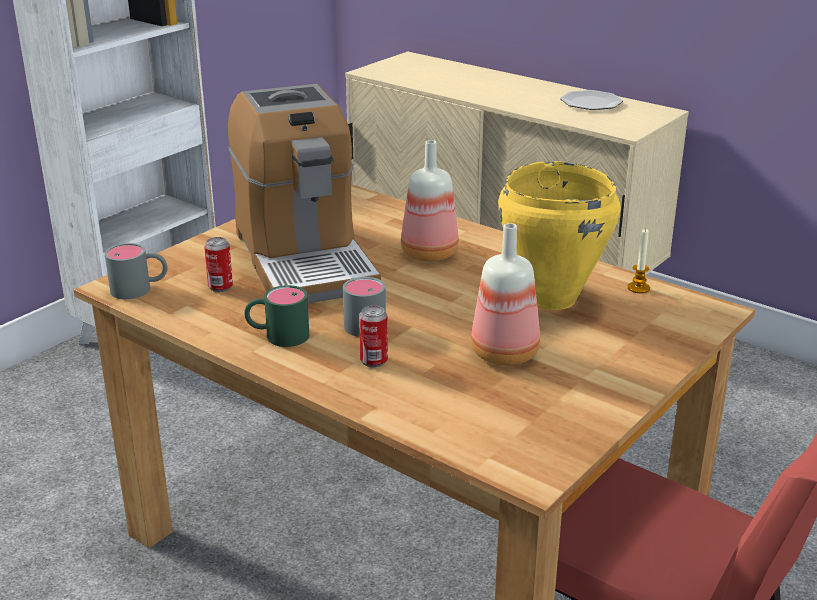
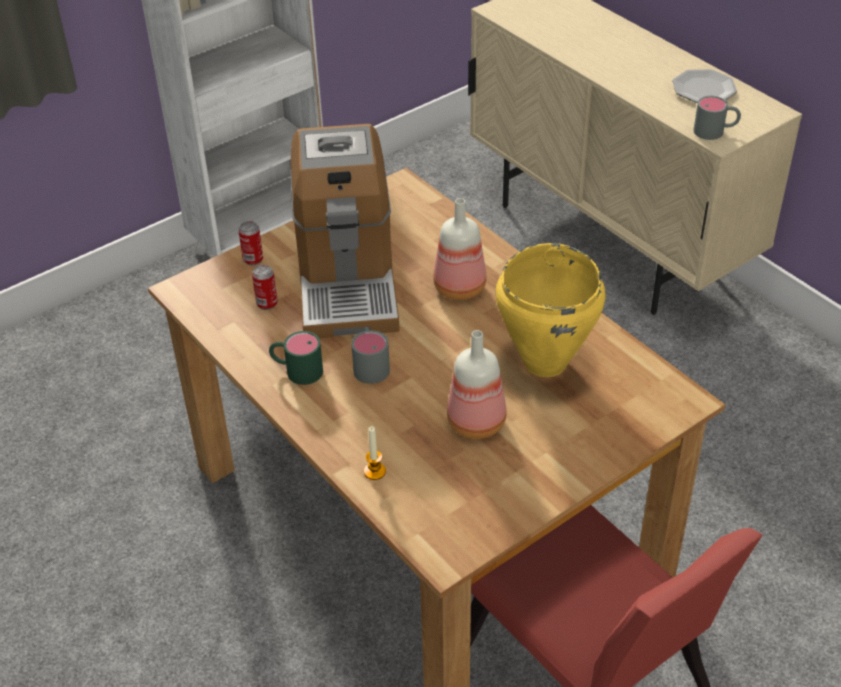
camera: 15 degrees right, 15 degrees up
grey mug [105,243,167,299] -> grey mug moved to [693,96,741,140]
can [359,305,388,367] -> can moved to [238,221,263,265]
candle [628,228,650,293] -> candle moved to [364,426,386,480]

